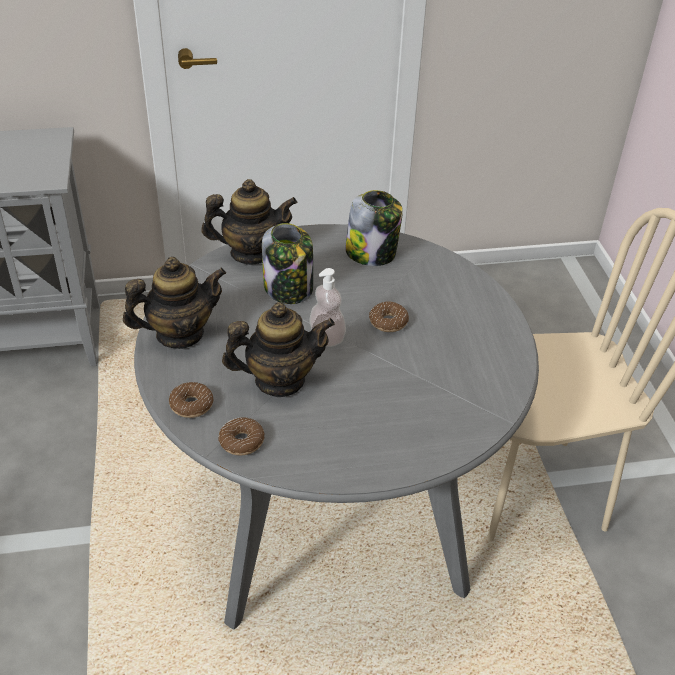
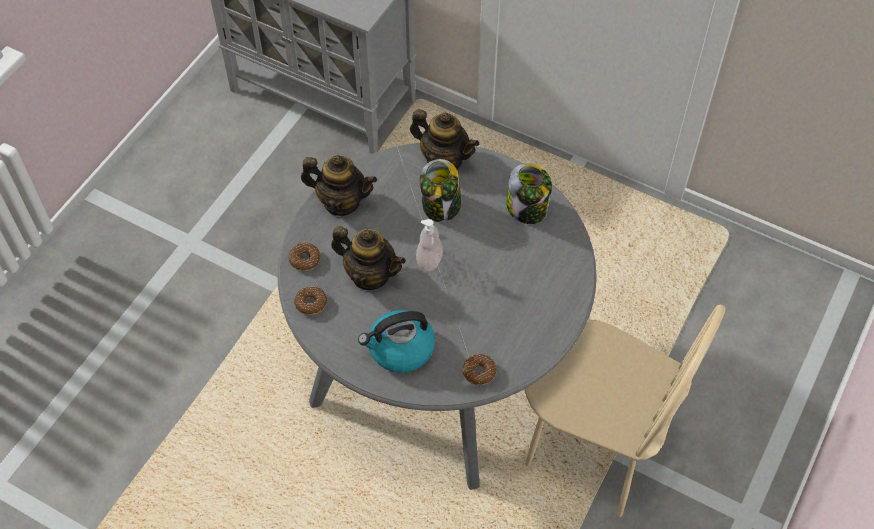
camera: 40 degrees right, 15 degrees up
donut [369,301,409,332] -> donut moved to [463,354,497,385]
none -> kettle [358,310,435,373]

